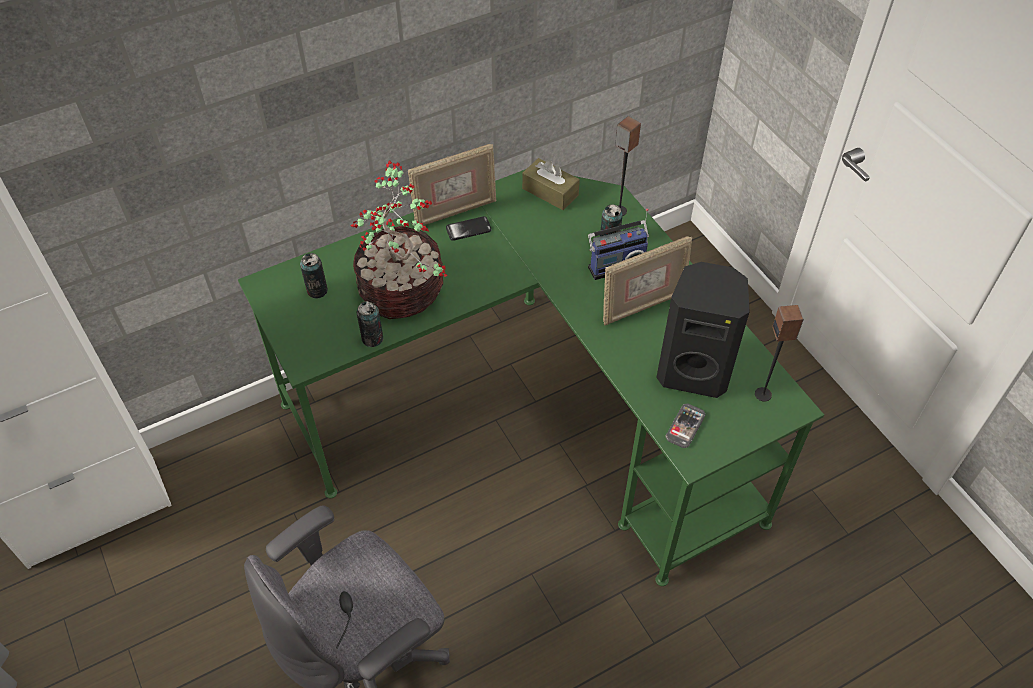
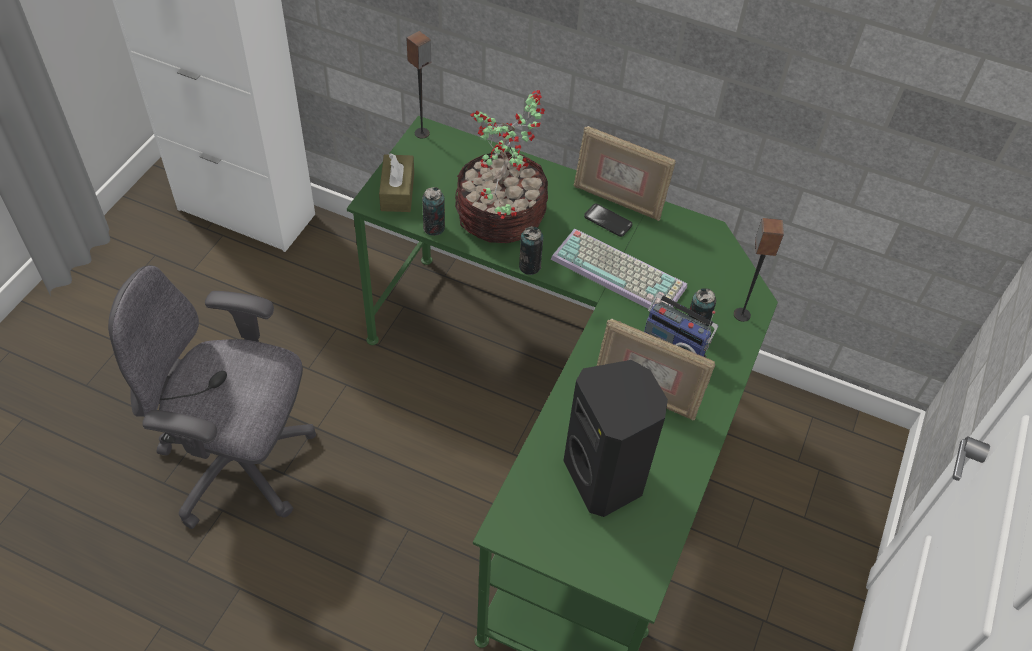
camera: 50 degrees right, 0 degrees up
can [300,253,328,298] -> can moved to [519,226,543,275]
brown tissue box [522,158,580,210] -> brown tissue box moved to [379,153,414,212]
phone [666,404,706,448] -> none
speaker [755,305,804,402] -> speaker moved to [406,31,431,139]
none -> keyboard [551,228,687,308]

